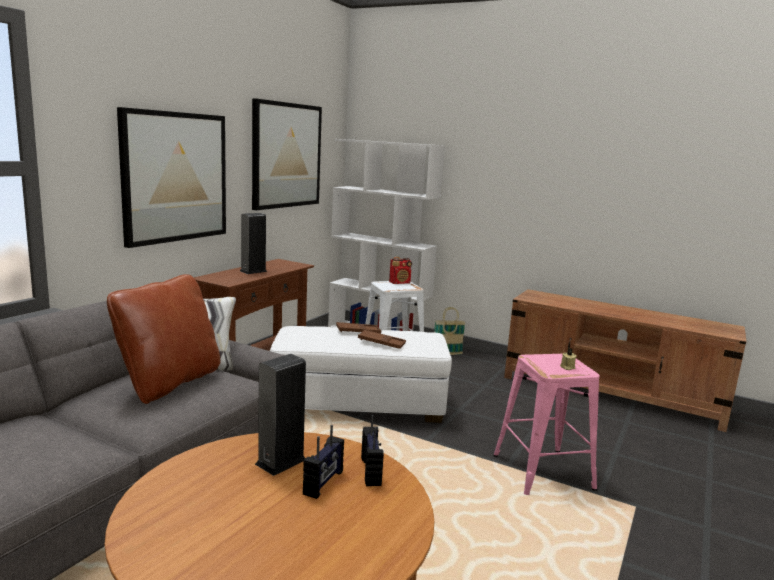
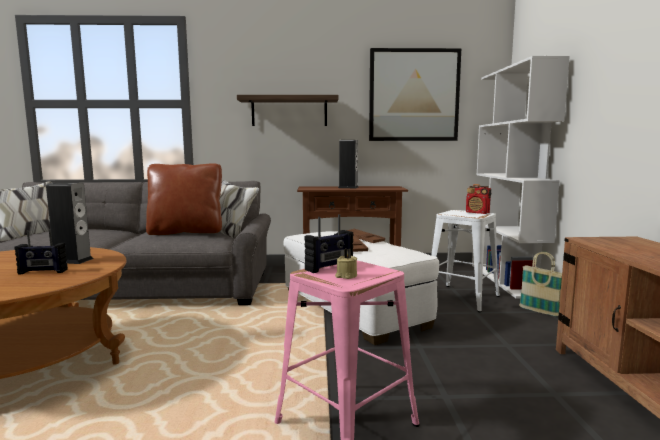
camera: 60 degrees right, 5 degrees down
picture [117,107,226,248] -> shelf [237,95,339,126]
radio [361,415,384,486] -> radio moved to [304,214,353,273]

